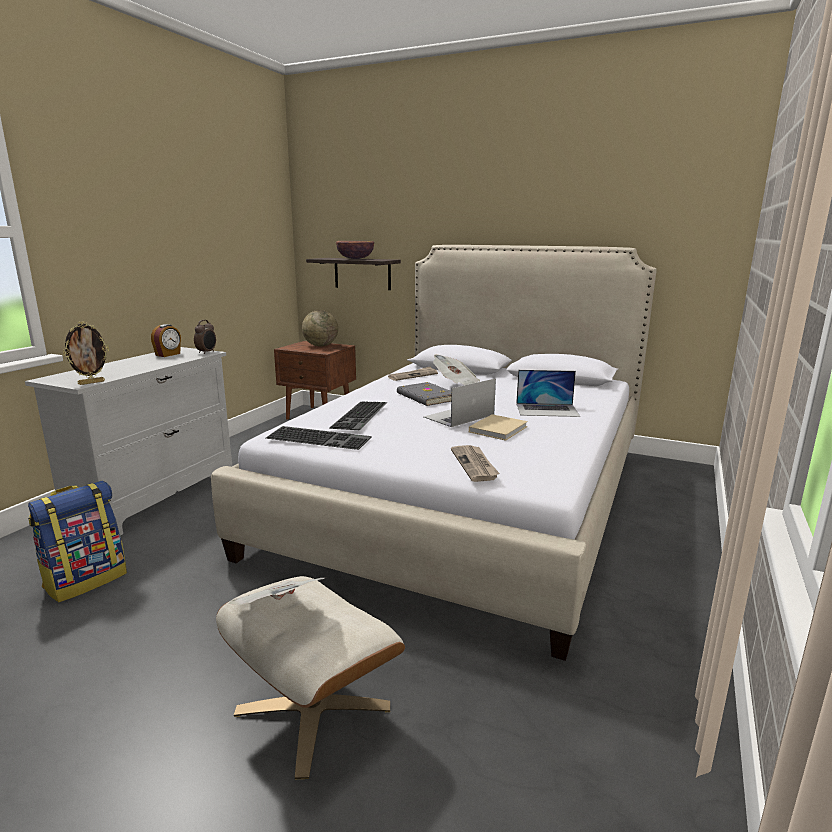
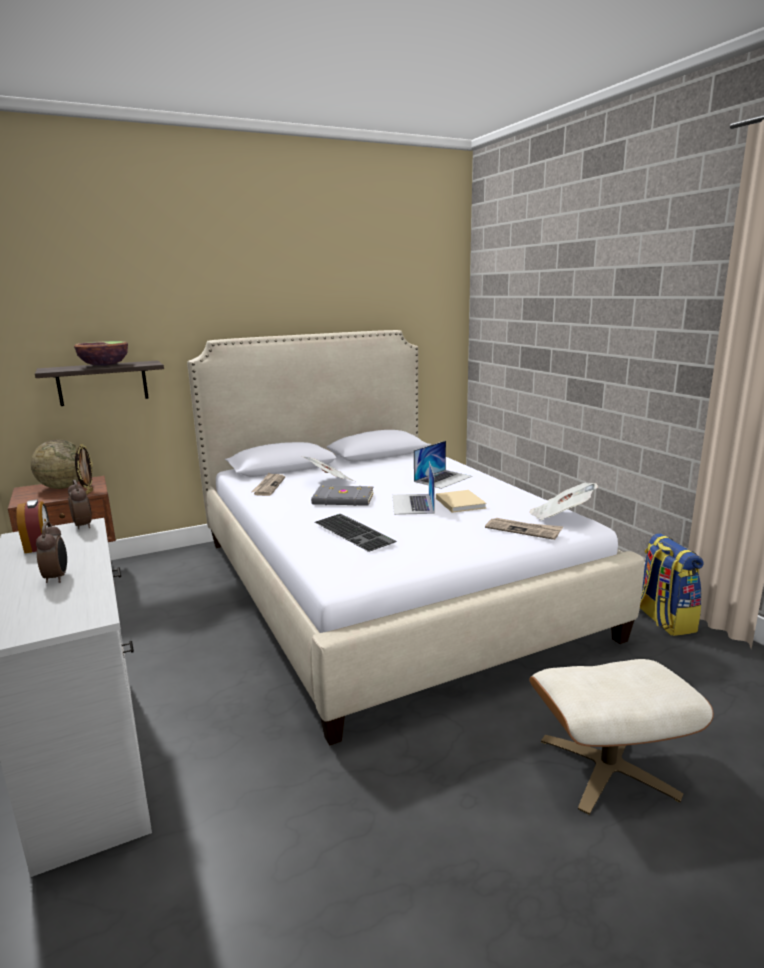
camera: 50 degrees left, 0 degrees up
backpack [28,481,127,602] -> backpack moved to [640,533,704,636]
picture frame [63,322,109,385] -> picture frame moved to [75,444,93,495]
newspaper [228,578,324,605] -> newspaper moved to [529,483,598,520]
keyboard [265,426,372,450] -> none
none -> alarm clock [36,521,67,583]

